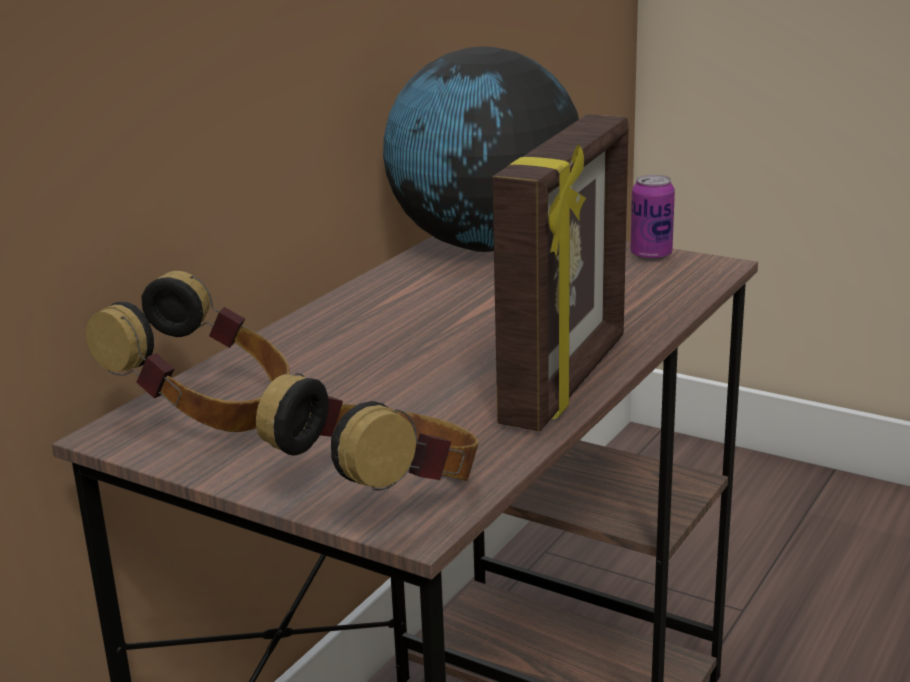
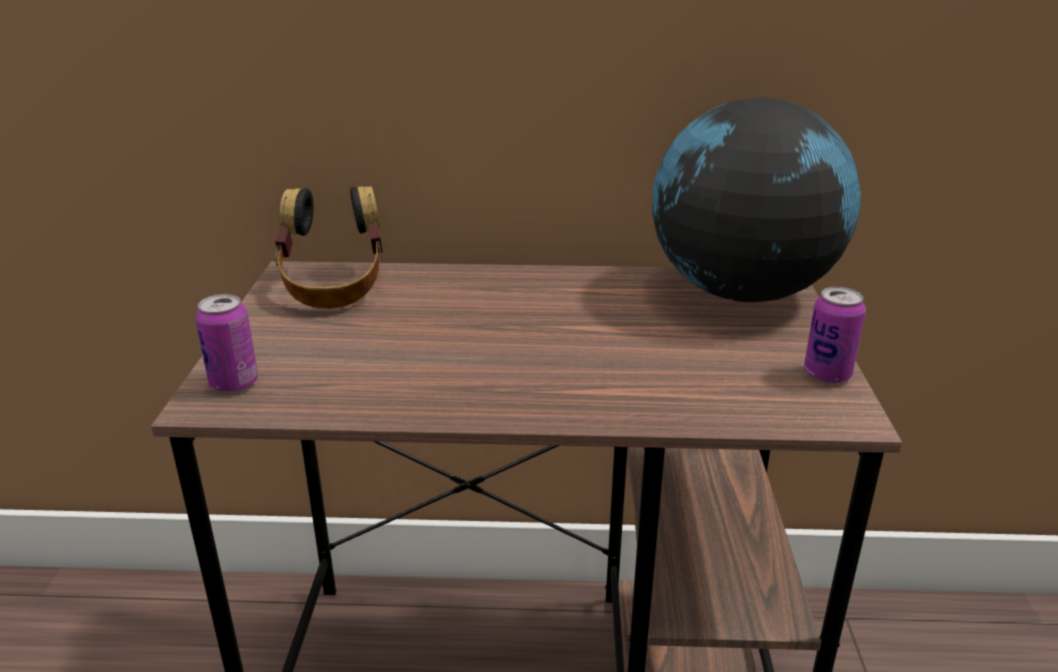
camera: 60 degrees right, 5 degrees up
headphones [256,373,479,491] -> can [195,294,258,393]
picture frame [492,114,629,431] -> none

